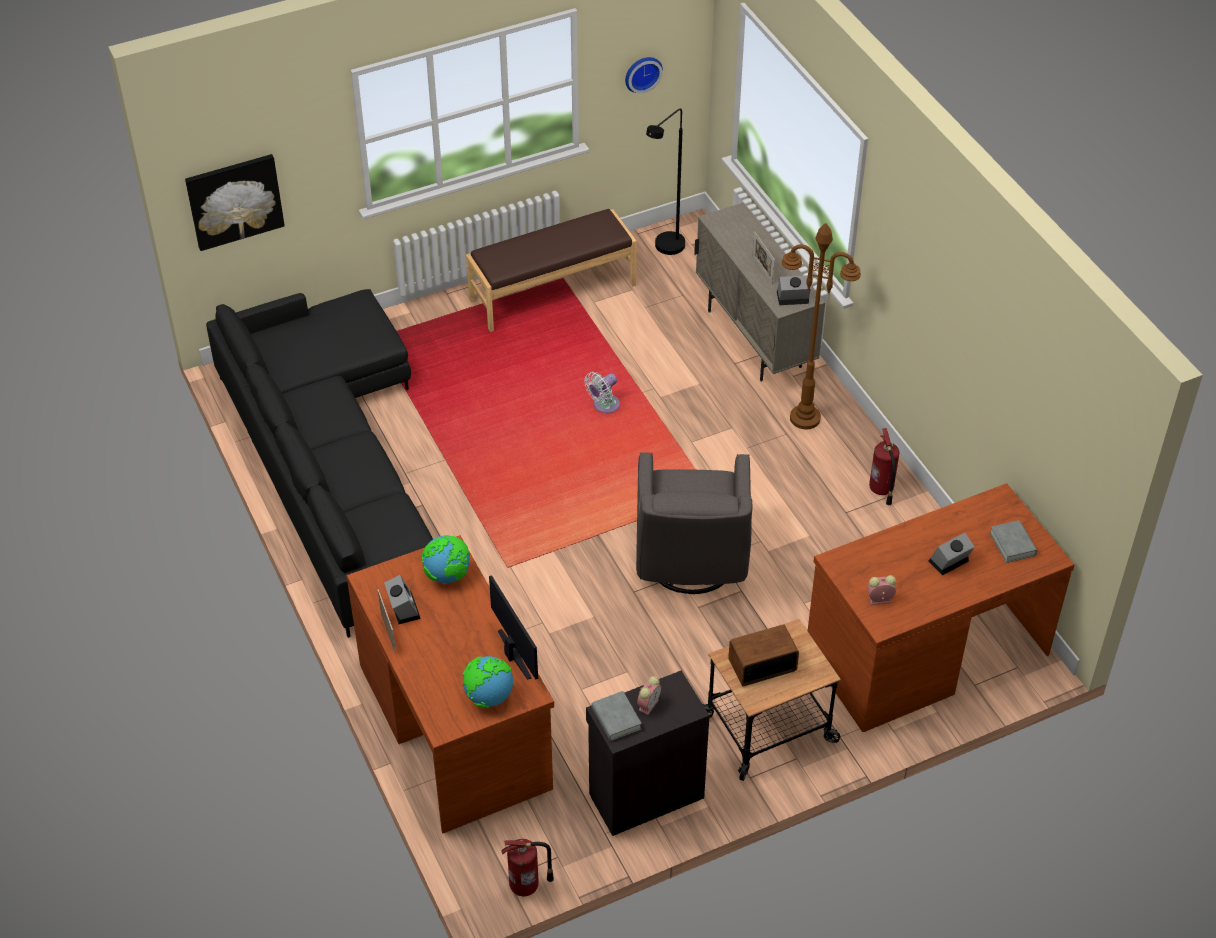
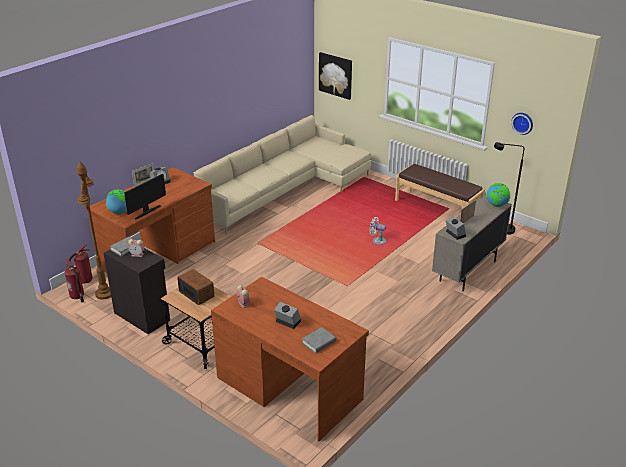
camera: 65 degrees right, 15 degrees down
black sofa [206,289,433,638] -> beige sofa [193,115,371,234]
globe [422,535,470,583] -> globe moved to [486,183,511,207]
grey armchair [636,452,752,594] -> none
brown floor lamp [782,223,861,429] -> brown floor lamp moved to [77,161,111,300]
fire extinguisher [869,428,899,505] -> fire extinguisher moved to [69,244,92,283]

